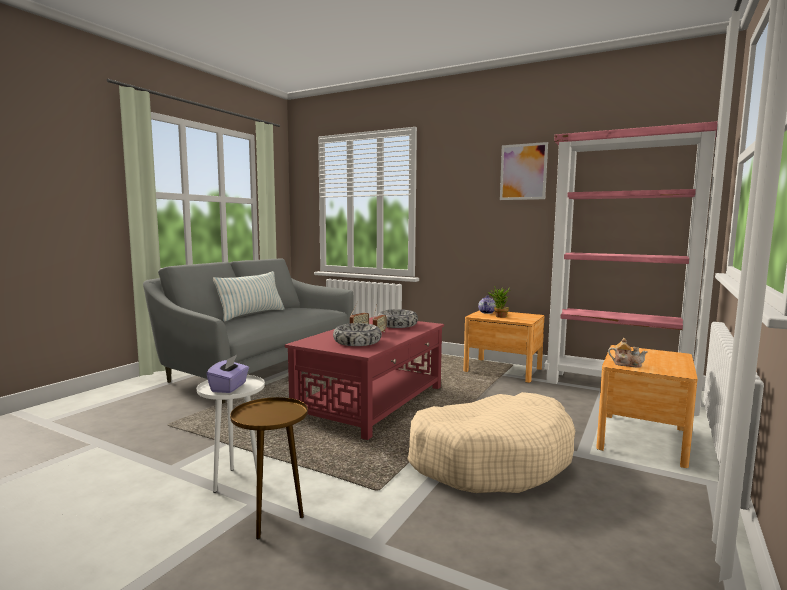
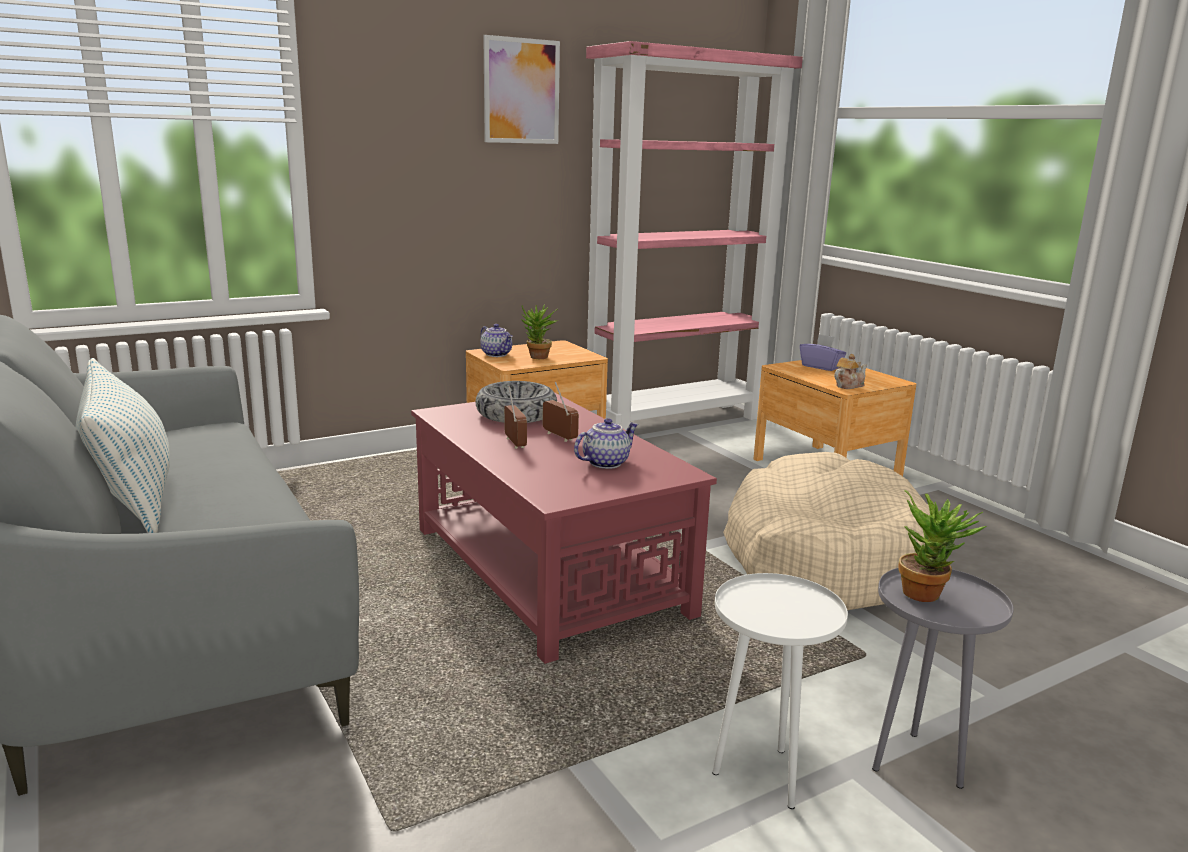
camera: 60 degrees left, 10 degrees up
purple tissue box [207,355,249,393] -> purple tissue box moved to [800,334,846,371]
brown side table [230,397,308,539] -> grey side table [872,568,1014,789]
bowl [333,323,382,346] -> teapot [574,418,638,469]
none -> potted plant [898,490,987,602]

